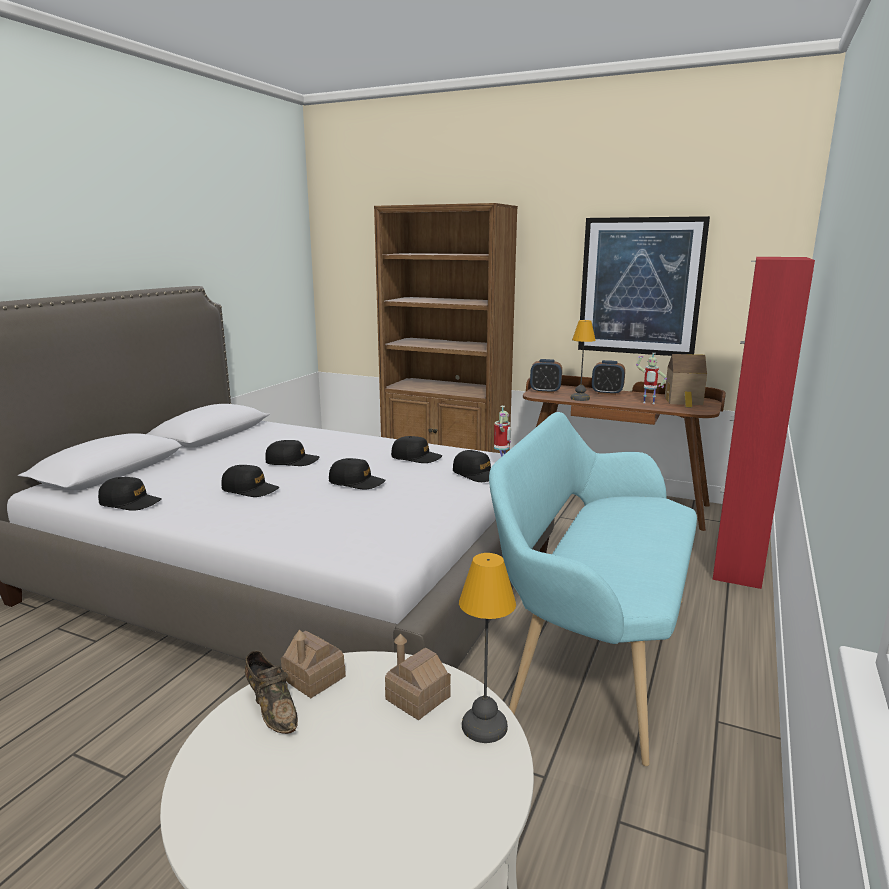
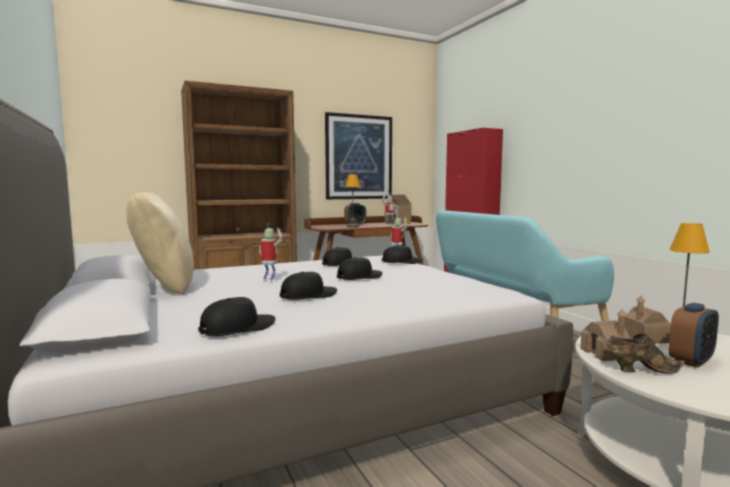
camera: 50 degrees left, 10 degrees down
black cap [265,440,319,466] -> toy robot [259,223,283,283]
alarm clock [530,359,562,393] -> alarm clock moved to [669,303,719,367]
none -> beige pillow [126,192,194,295]

